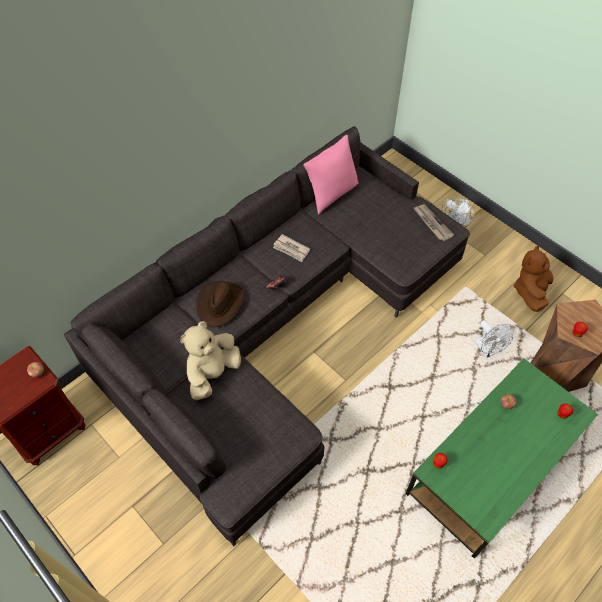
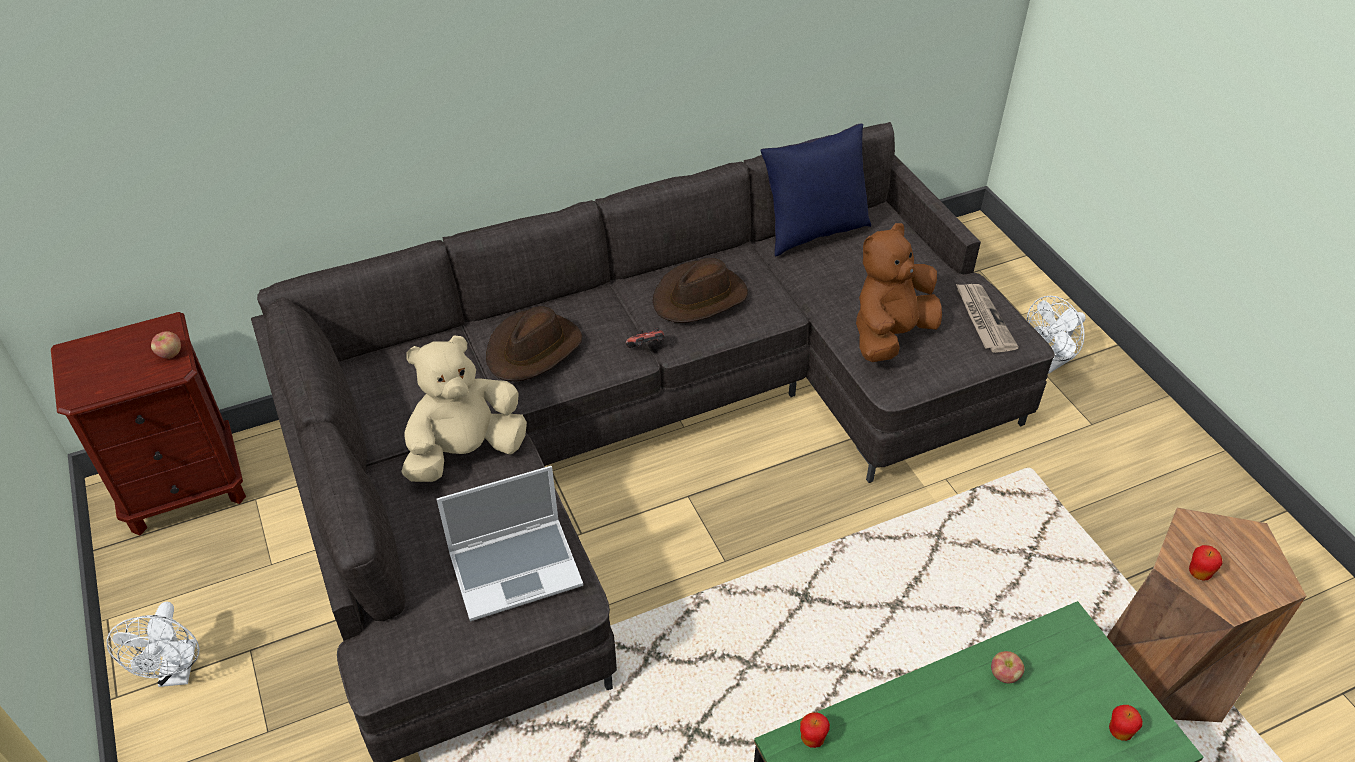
camera: 20 degrees right, 10 degrees down
newspaper [273,234,310,262] -> brown hat [653,258,748,323]
pink pillow [303,135,359,215] -> blue pillow [760,123,871,256]
white fan [474,321,514,358] -> white fan moved to [107,602,200,687]
brown plush toy [514,245,553,312] -> brown plush toy moved to [856,223,942,362]
none -> laptop [437,466,583,621]

